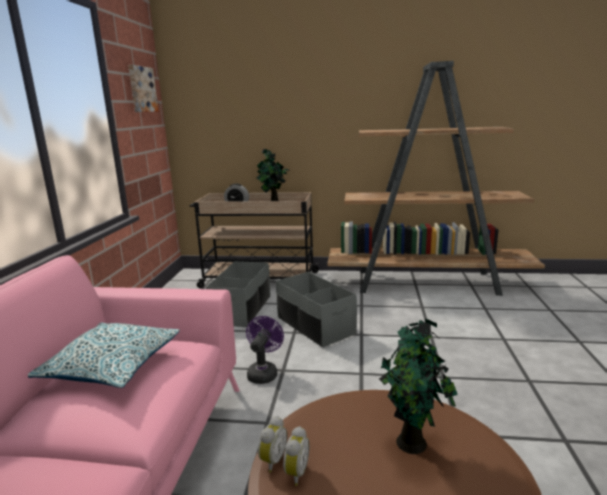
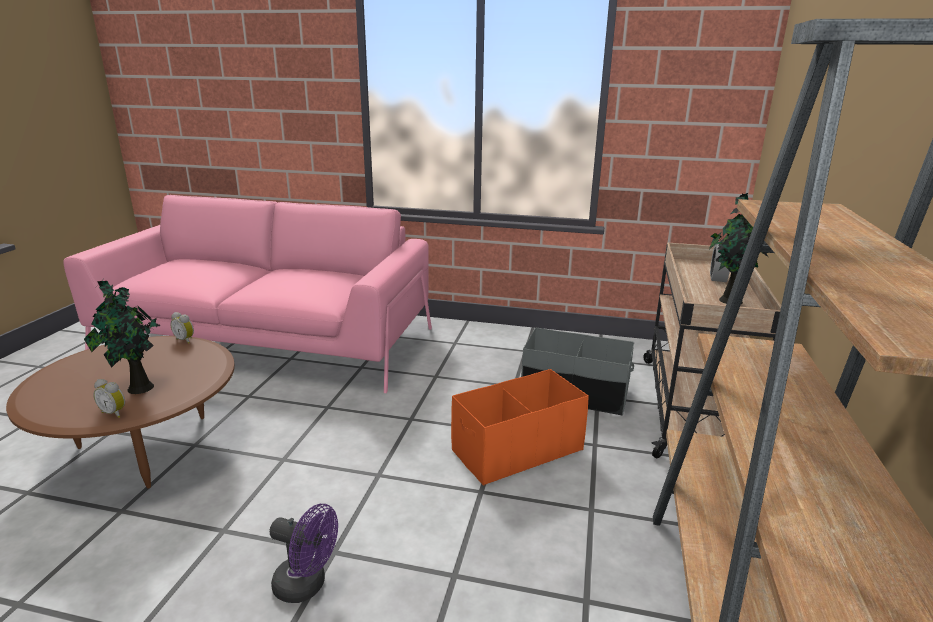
camera: 95 degrees right, 5 degrees up
pillow [28,323,180,388] -> none
picture [128,65,158,112] -> none
purple fan [246,316,284,384] -> purple fan moved to [270,504,338,603]
grey storage box [276,272,357,348] -> orange storage box [451,369,589,486]
alarm clock [283,426,309,486] -> alarm clock moved to [93,379,125,418]

